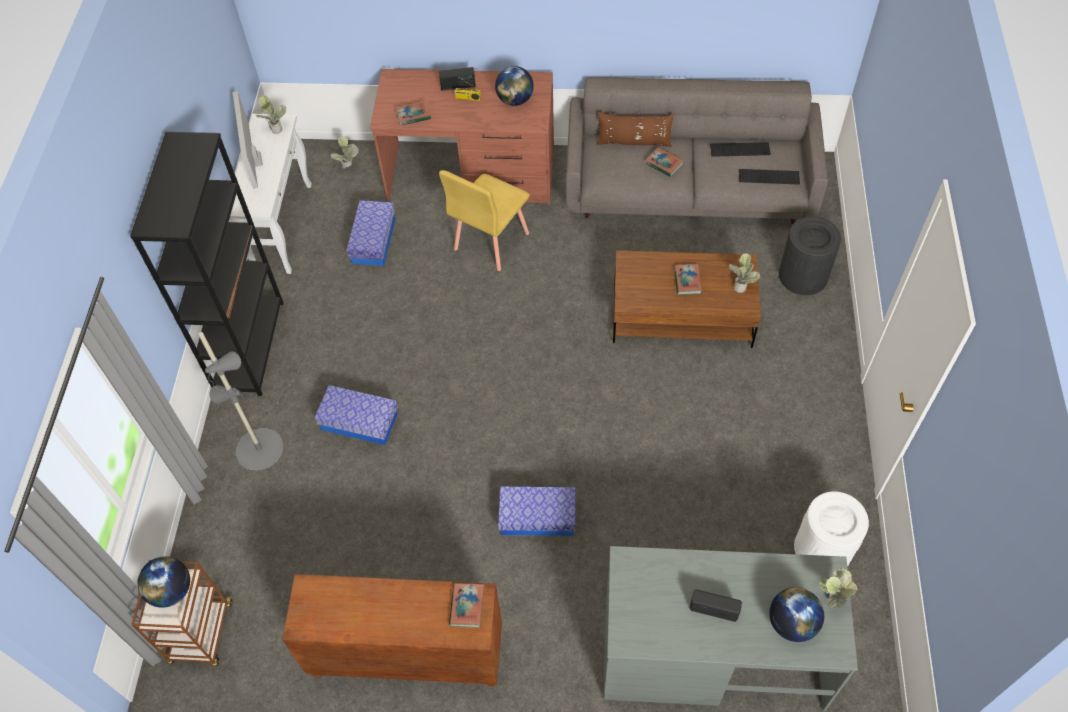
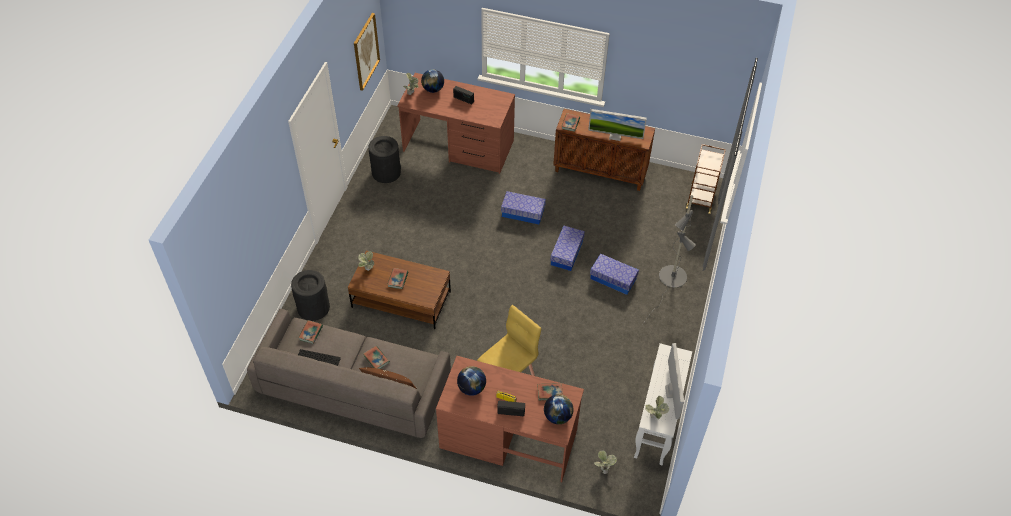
camera: 170 degrees left, 5 degrees down
black bookcase [130,132,284,396] -> none
globe [137,556,190,608] -> globe moved to [544,394,574,424]
storage box [347,200,395,266] -> storage box moved to [550,226,585,271]
grey desk [604,546,858,711] -> brown desk [397,73,515,174]
keyboard [739,169,800,185] -> book [298,320,323,344]
white trash can [794,491,869,567] -> black trash can [369,136,401,183]
none -> picture [354,13,380,91]
none -> monitor [588,109,647,141]

